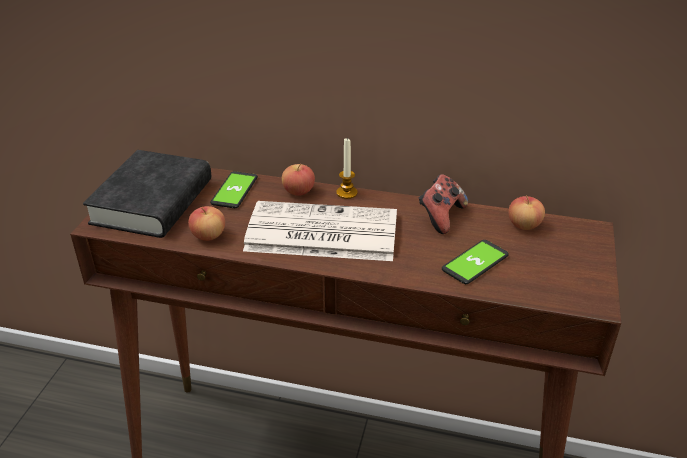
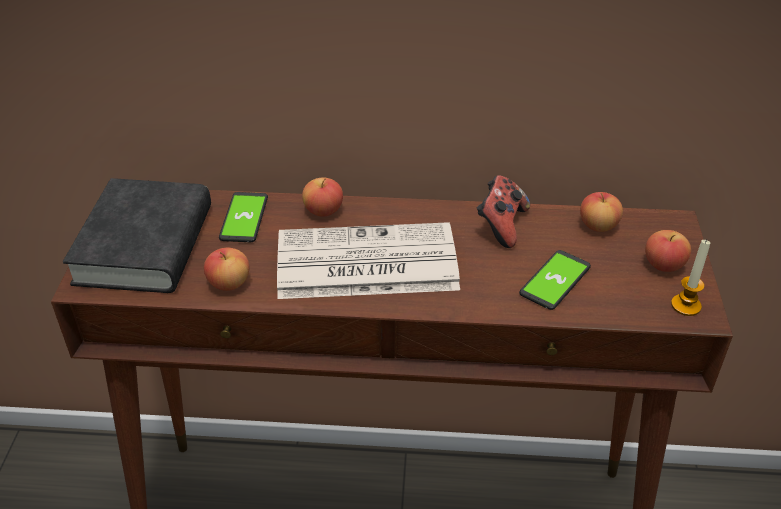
camera: 10 degrees left, 5 degrees up
candle [336,138,358,199] -> candle moved to [671,239,710,316]
none -> apple [645,230,691,272]

